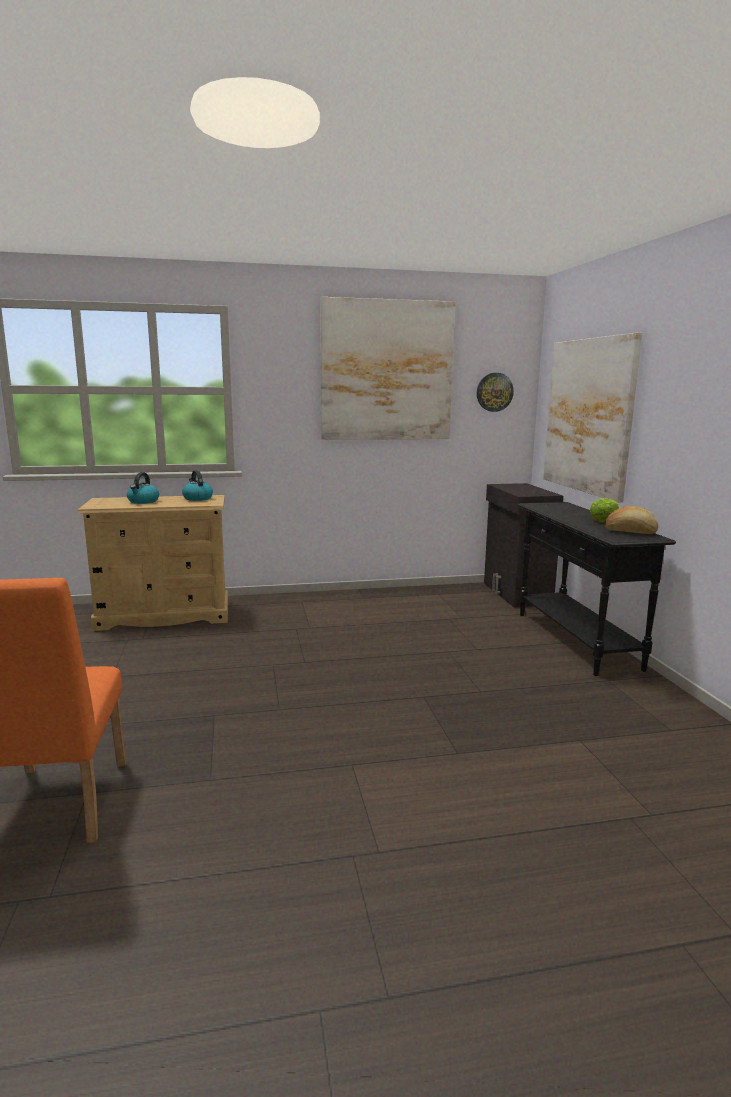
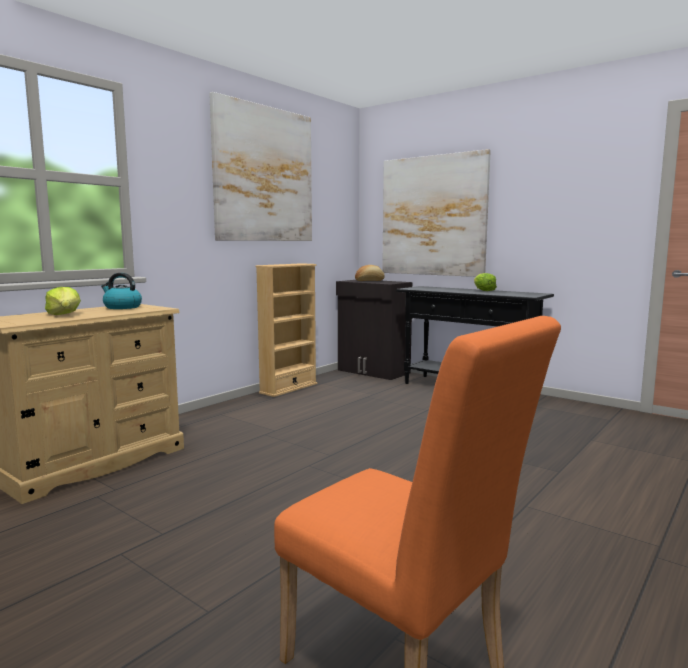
camera: 40 degrees left, 5 degrees down
kettle [127,472,159,504] -> lettuce [45,287,81,315]
wall clock [477,373,514,412] -> none
bread [605,506,658,534] -> bread moved to [355,265,385,281]
none -> beige bookcase [256,263,317,397]

